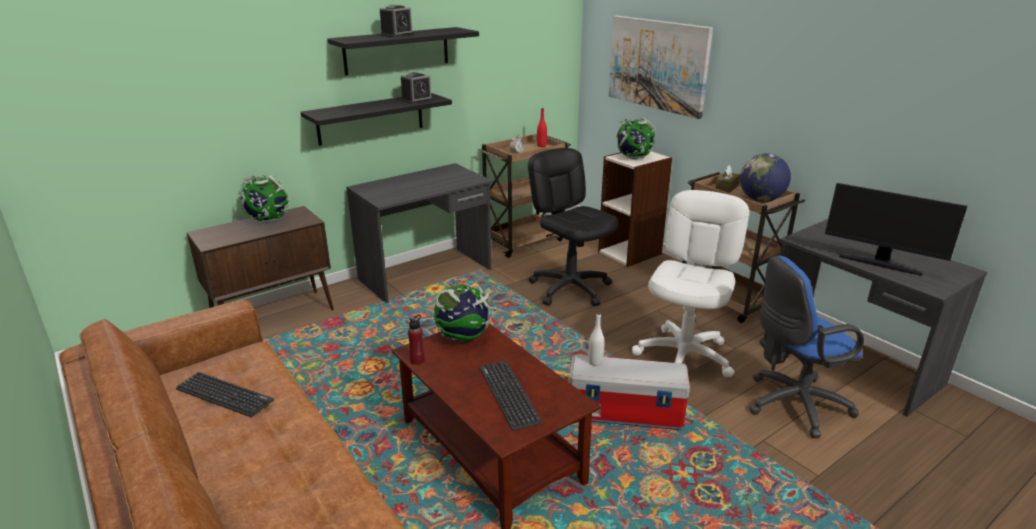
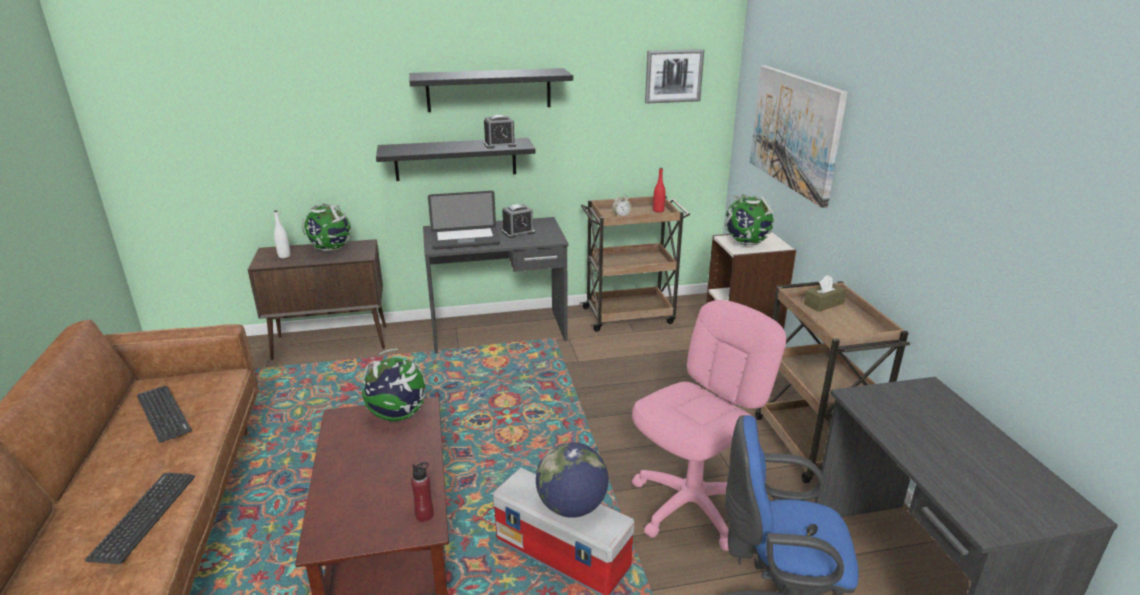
camera: 25 degrees right, 0 degrees up
alarm clock [379,5,414,37] -> alarm clock moved to [502,204,535,238]
red bottle [408,314,424,365] -> red bottle moved to [411,462,434,522]
keyboard [480,361,543,431] -> keyboard moved to [85,473,195,564]
black office chair [528,148,618,306] -> none
white bottle [588,312,604,366] -> white bottle moved to [274,210,291,258]
white office chair [632,190,749,377] -> pink office chair [632,300,786,551]
globe [740,153,791,202] -> globe moved to [536,442,608,518]
monitor [825,183,967,276] -> none
none -> laptop [428,191,500,250]
none -> picture [645,49,704,104]

